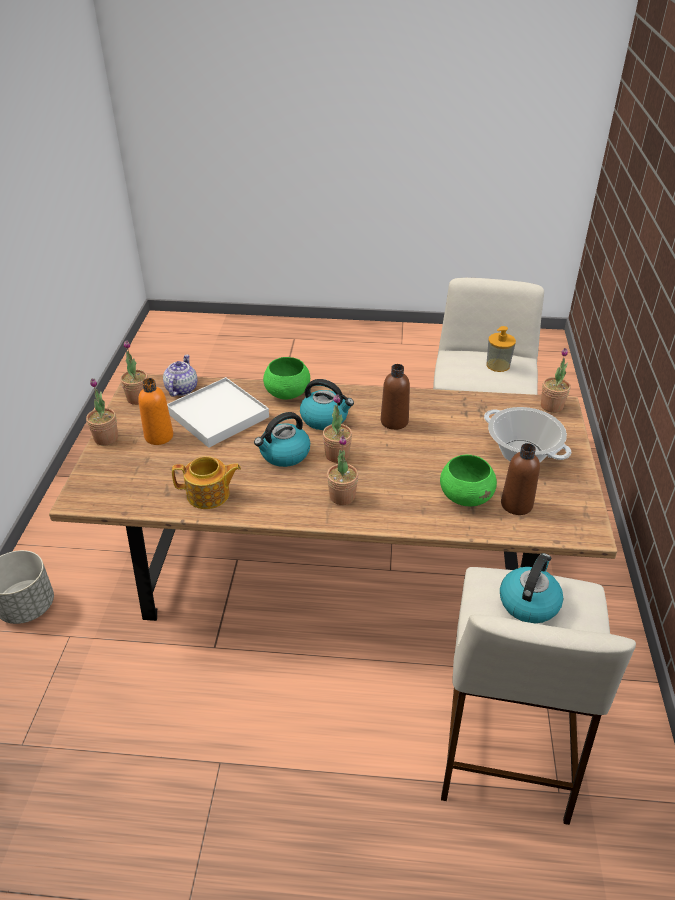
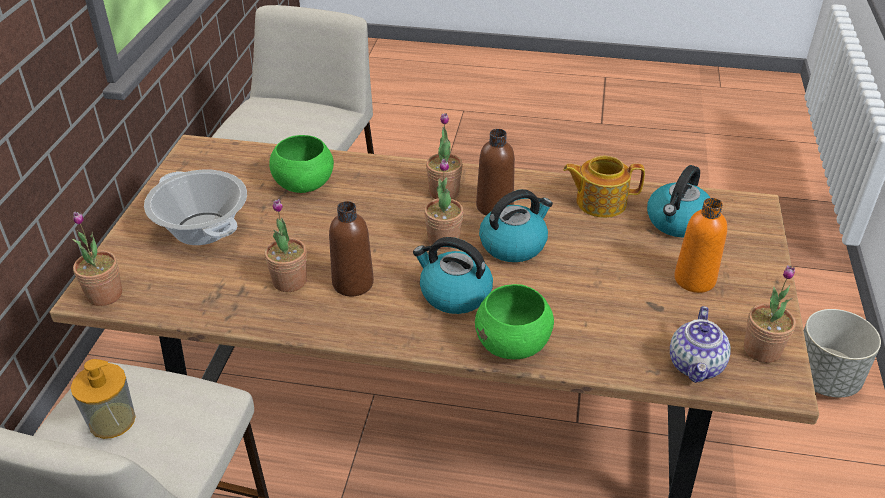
camera: 175 degrees left, 0 degrees up
potted plant [86,379,118,446] -> potted plant moved to [265,199,307,292]
white tray [167,377,269,448] -> none
kettle [500,553,563,623] -> kettle moved to [647,165,711,237]
brown bottle [501,443,540,515] -> brown bottle moved to [476,129,515,215]

